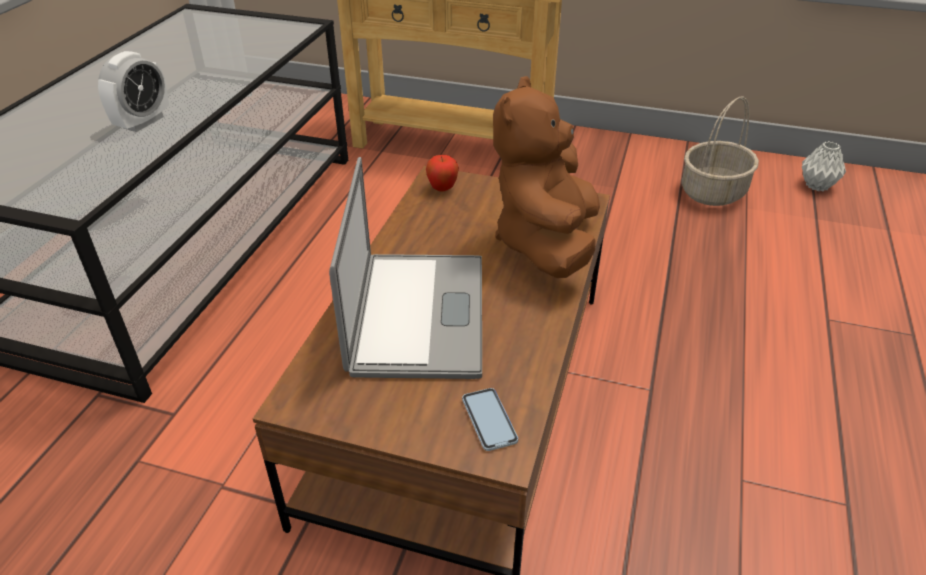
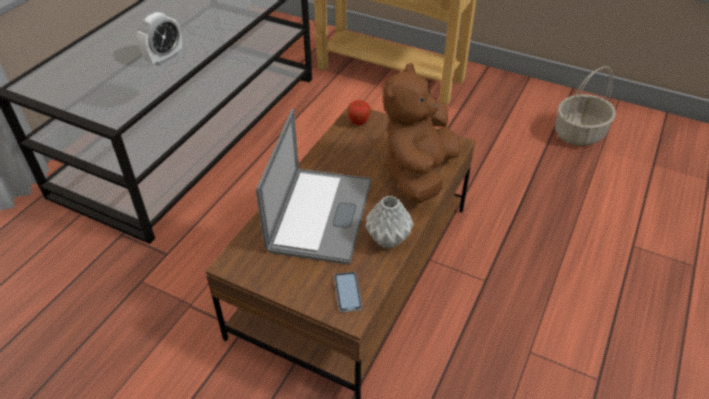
camera: 10 degrees right, 5 degrees up
grey vase [802,141,846,192] -> grey vase moved to [365,196,414,249]

